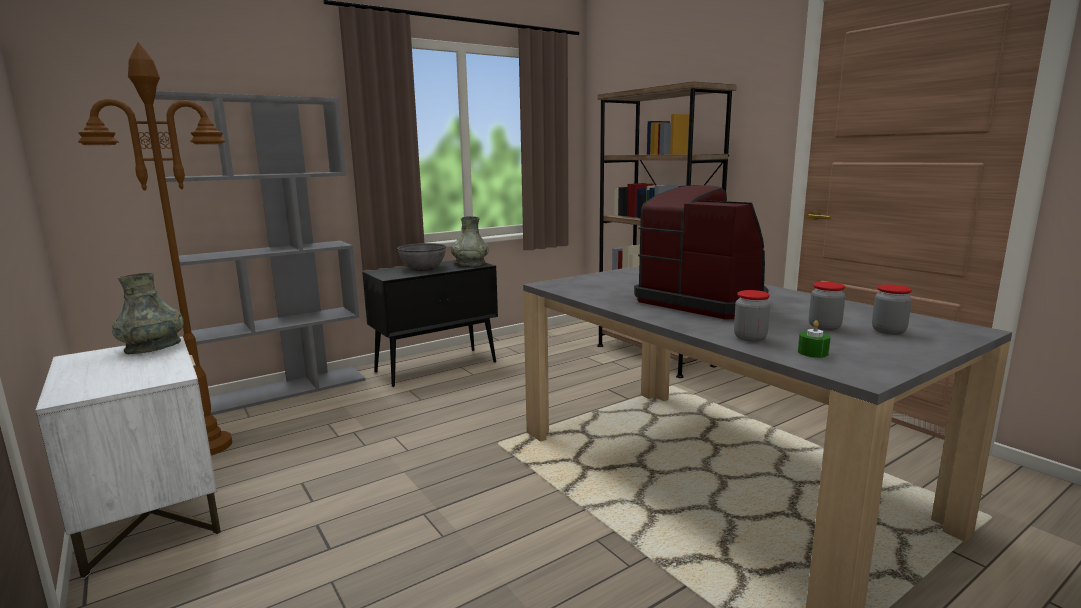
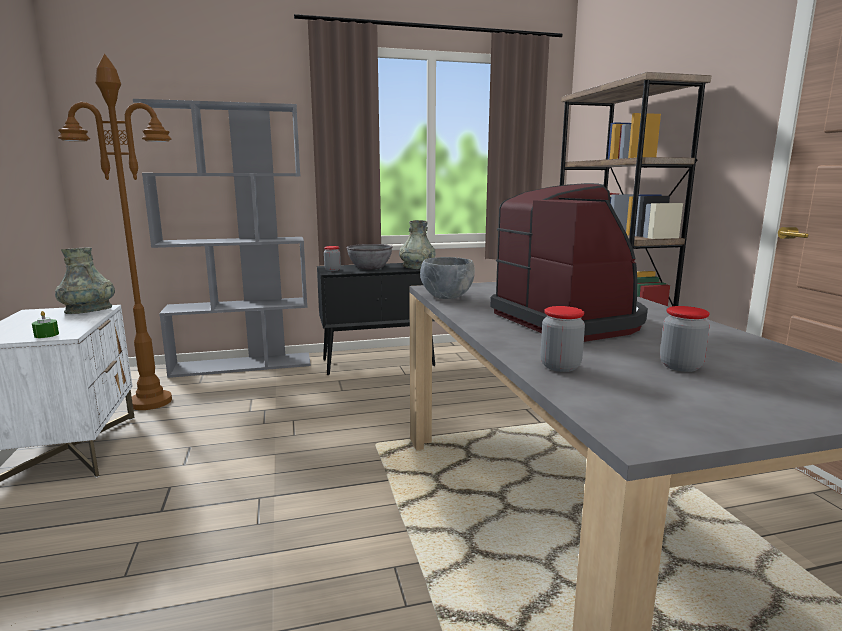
camera: 20 degrees right, 0 degrees up
green candle [798,320,830,358] -> green candle moved to [32,311,59,338]
jar [872,284,912,335] -> jar moved to [324,246,341,271]
none -> grey bowl [420,257,475,299]

